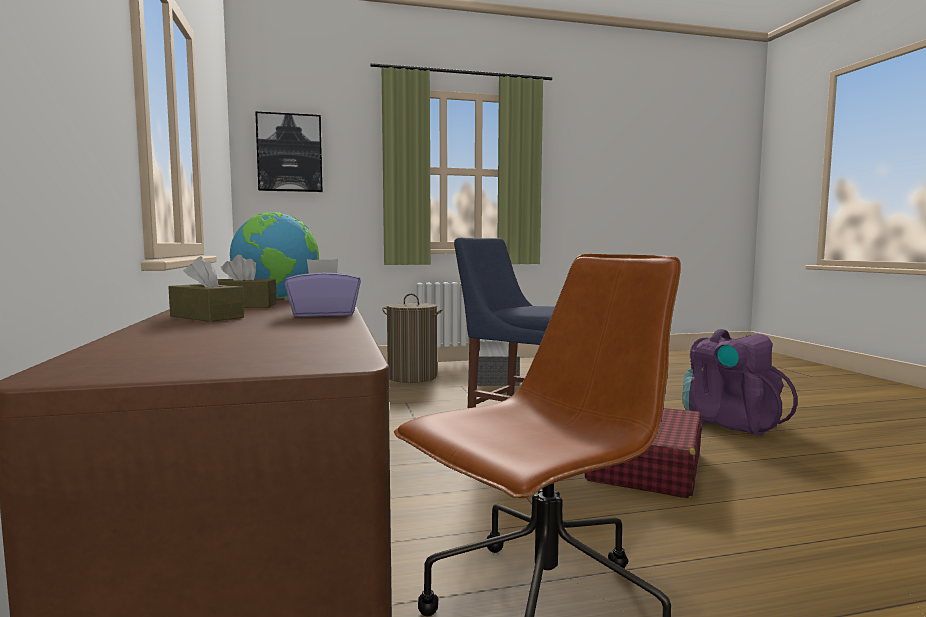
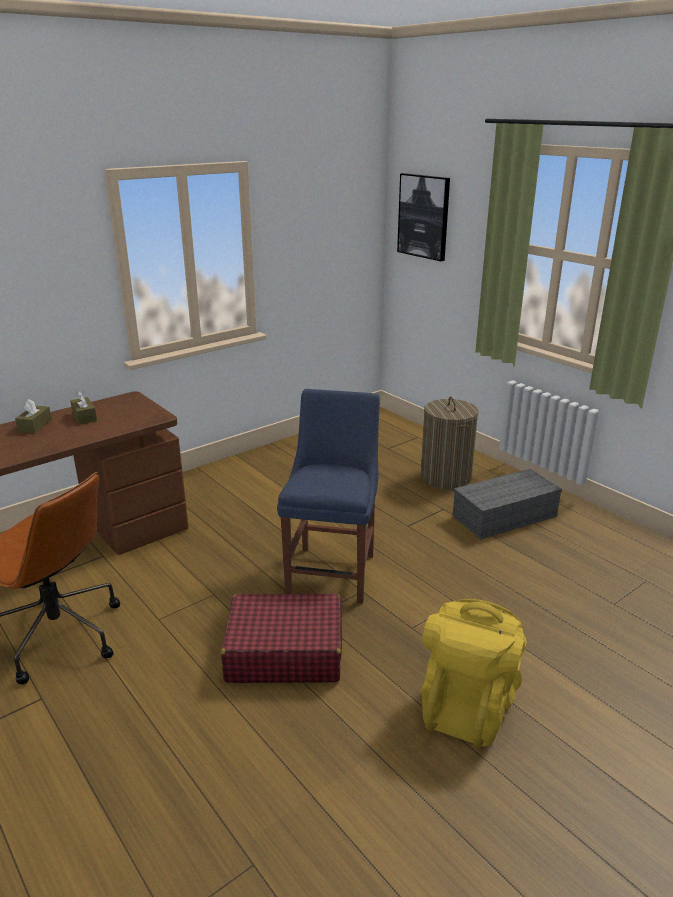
camera: 65 degrees right, 20 degrees up
globe [230,212,319,299] -> none
purple tissue box [285,259,361,317] -> none
purple backpack [682,329,798,435] -> yellow backpack [422,599,527,748]

